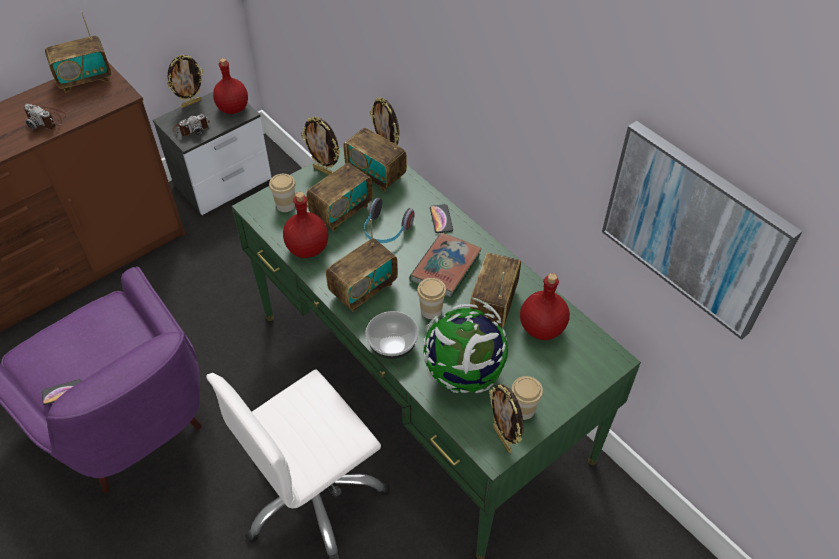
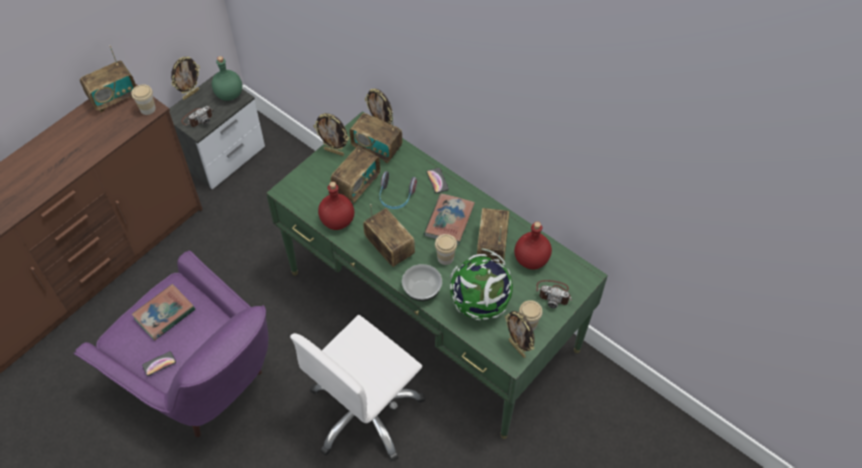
camera: 10 degrees left, 5 degrees up
camera [24,104,66,129] -> camera moved to [536,280,572,309]
red bottle [213,58,248,114] -> green bottle [212,56,242,101]
cup [269,174,296,212] -> cup moved to [131,84,156,115]
radio [326,219,398,312] -> radio turned 75 degrees counterclockwise [363,204,415,267]
picture [602,121,802,340] -> none
none -> book [132,284,195,341]

